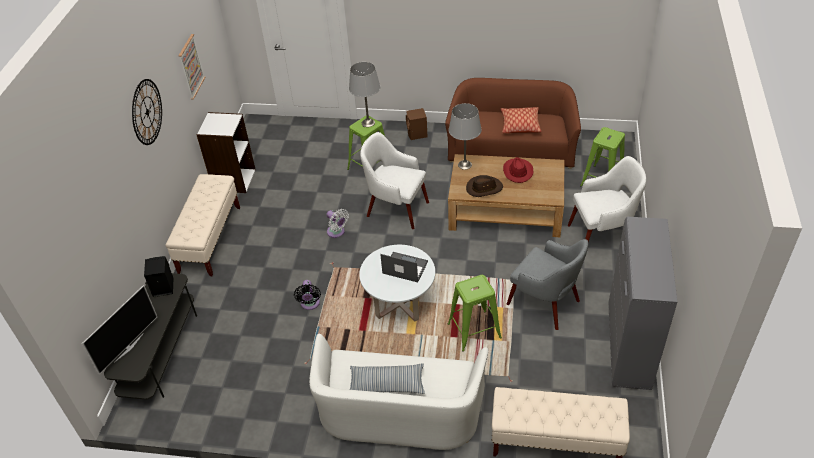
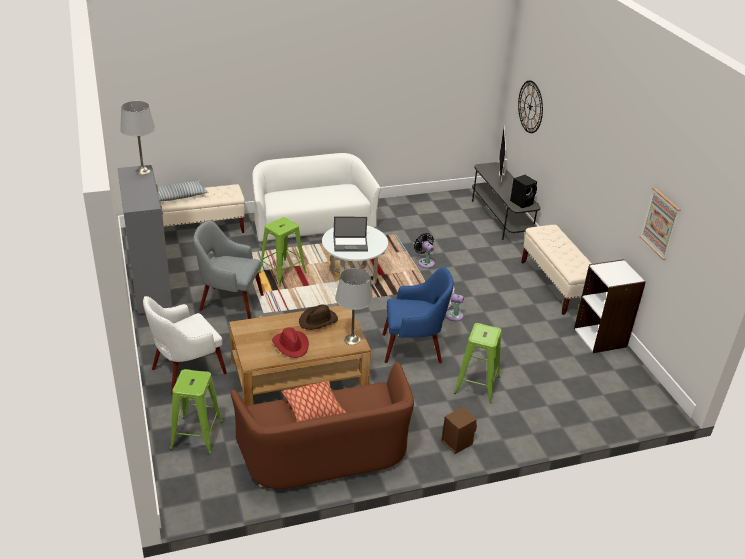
camera: 150 degrees right, 10 degrees down
wall clock [132,79,162,145] -> wall clock moved to [518,80,543,133]
grey table lamp [349,62,380,127] -> grey table lamp moved to [120,101,155,175]
pillow [350,363,425,394] -> pillow moved to [158,180,208,202]
white armchair [360,132,429,229] -> blue armchair [382,267,453,363]

